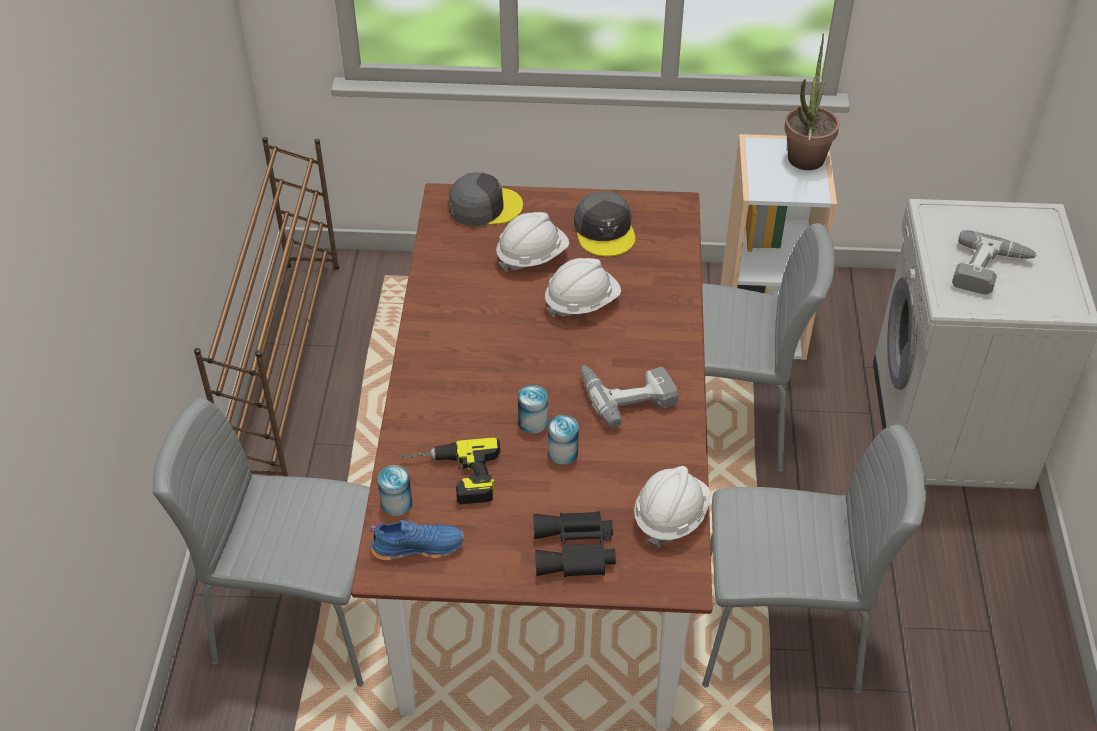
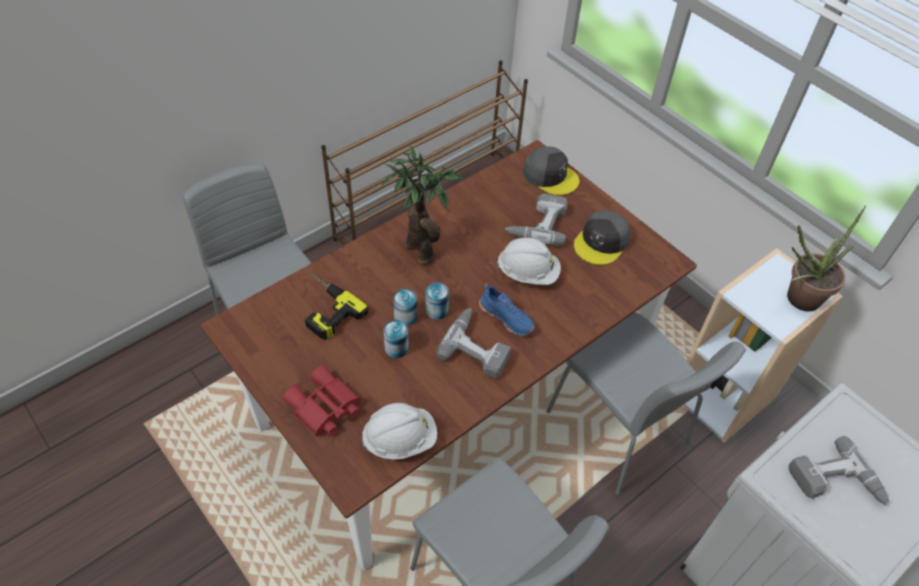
camera: 45 degrees right, 5 degrees up
blue shoe [370,520,464,561] -> blue shoe moved to [479,283,535,336]
can [377,465,412,516] -> can moved to [425,282,449,320]
white hard hat [496,212,569,272] -> power drill [505,194,568,245]
black binoculars [533,511,616,577] -> red binoculars [283,365,361,436]
none -> potted plant [382,145,464,264]

